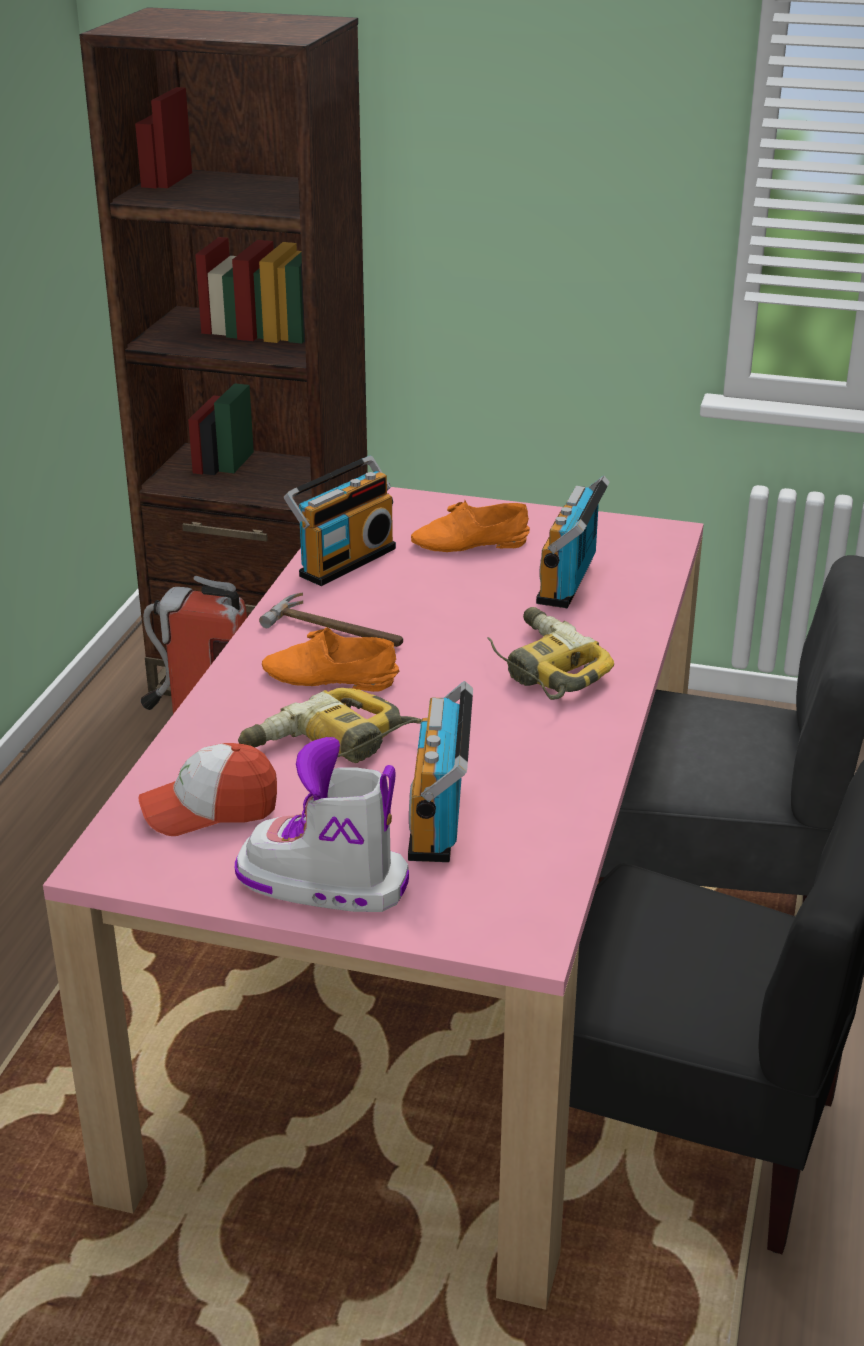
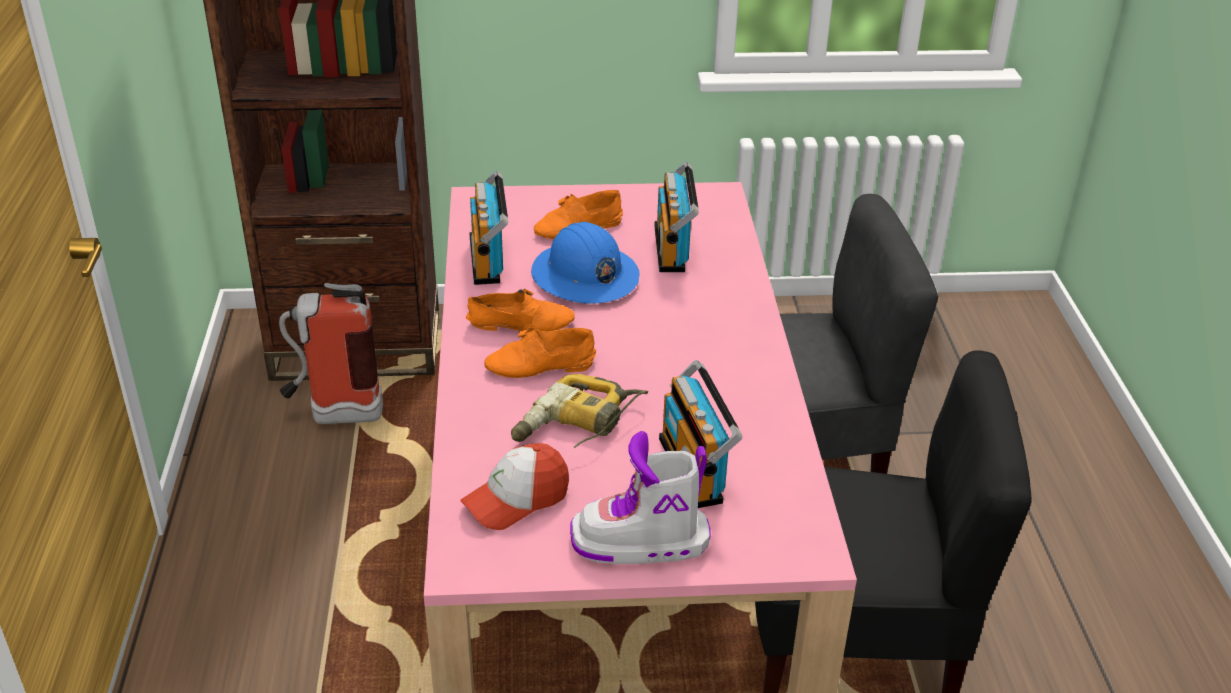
camera: 20 degrees left, 5 degrees up
hammer [259,592,403,647] -> orange shoe [466,289,575,331]
radio [284,456,396,586] -> radio turned 150 degrees clockwise [469,171,508,285]
power drill [487,607,614,700] -> none
none -> blue hard hat [531,222,639,304]

